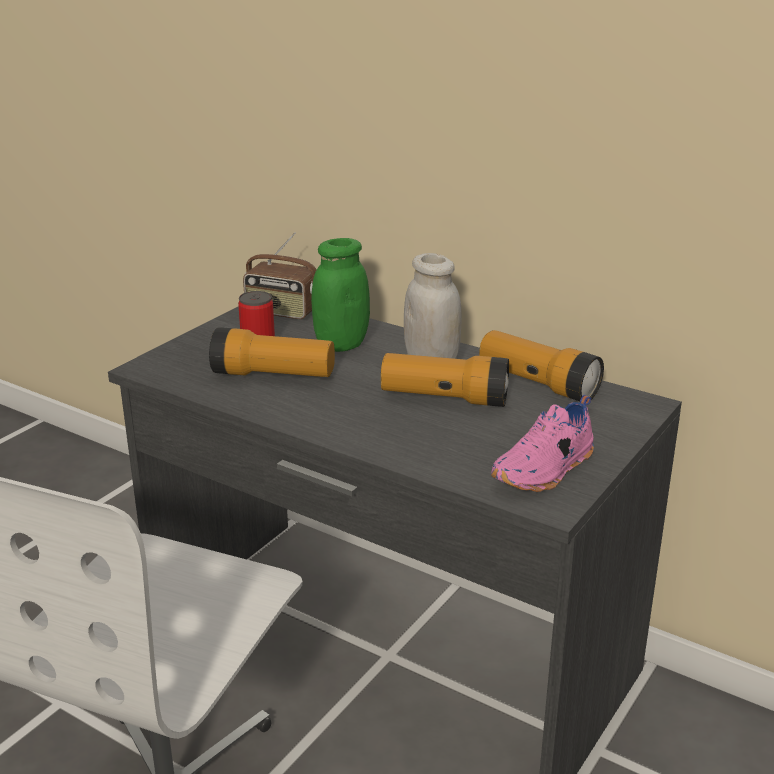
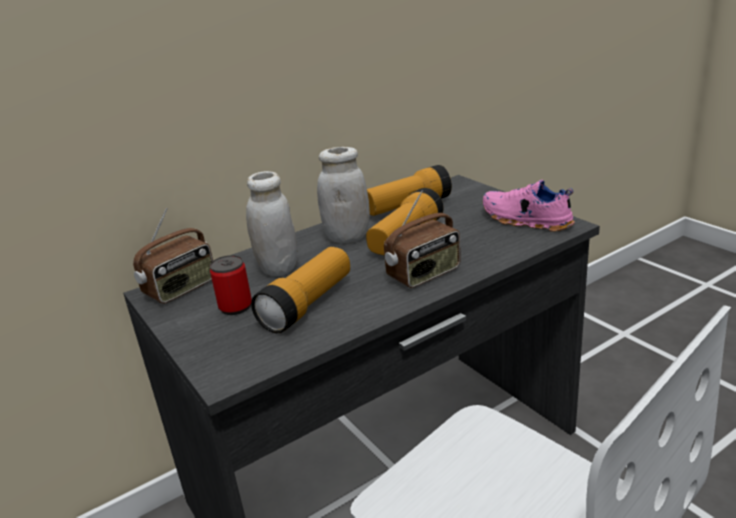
camera: 65 degrees left, 0 degrees up
green jar [311,238,370,352] -> white jar [246,171,297,276]
pink shoe [491,395,594,492] -> pink shoe turned 150 degrees clockwise [483,180,575,232]
none -> radio [384,190,461,288]

